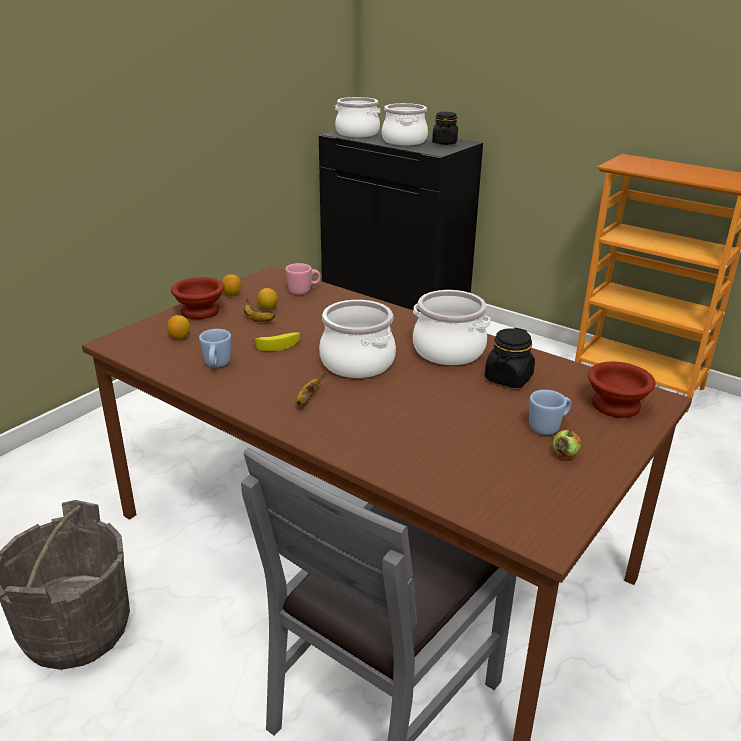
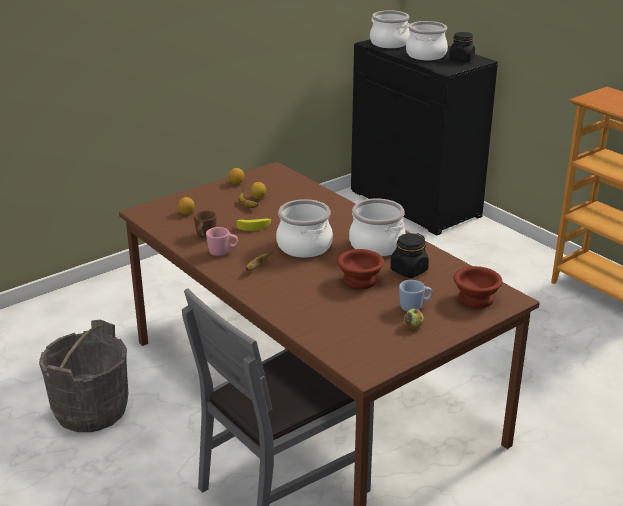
camera: 15 degrees right, 0 degrees up
brown bowl [171,277,224,319] -> brown bowl moved to [337,249,384,289]
blue mug [199,329,231,368] -> brown mug [194,210,217,238]
pink mug [285,263,321,295] -> pink mug moved to [206,227,238,256]

